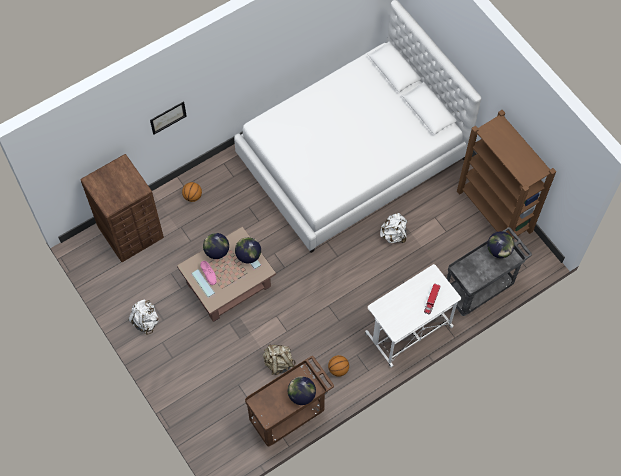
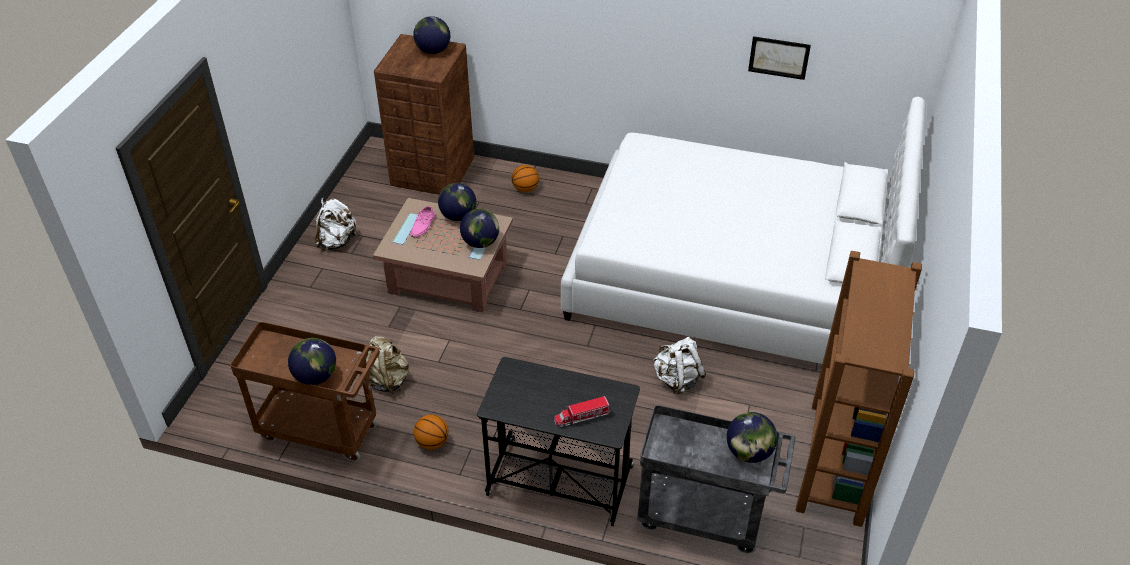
camera: 50 degrees right, 20 degrees down
picture [150,101,187,135] -> picture moved to [748,36,811,80]
white desk [365,264,461,368] -> black desk [477,357,640,526]
none -> globe [413,16,450,54]

